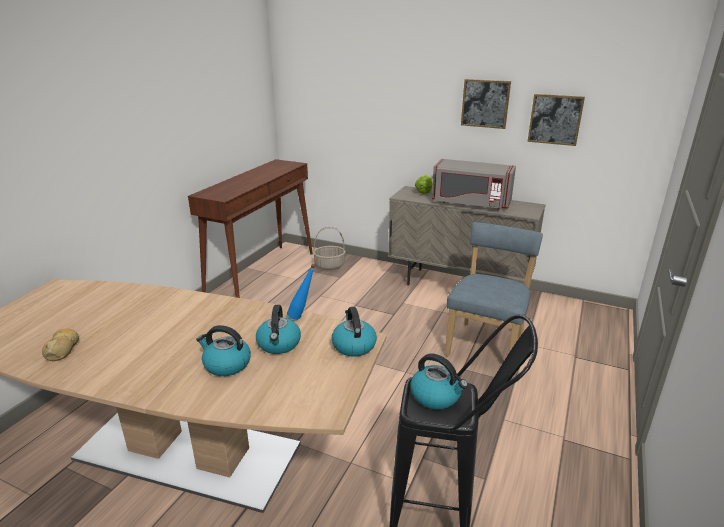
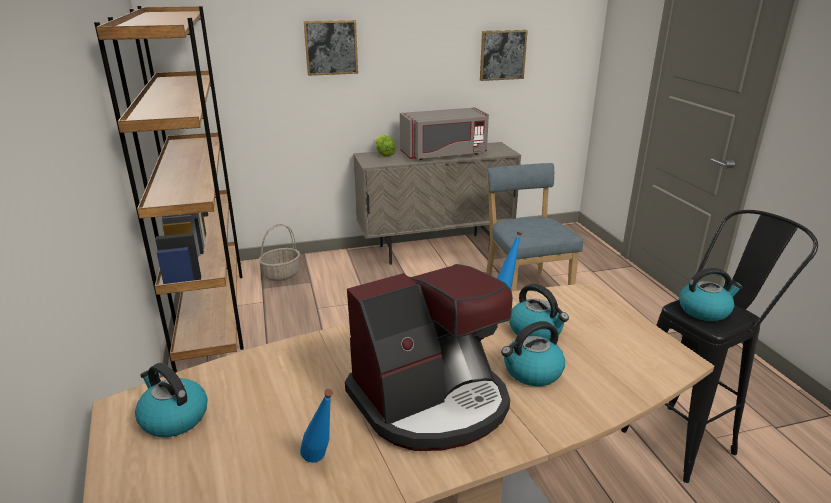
camera: 40 degrees left, 0 degrees up
bread [42,329,79,361] -> blue bottle [300,389,333,463]
brown console table [188,159,313,298] -> brown bookcase [94,6,244,373]
kettle [332,307,377,357] -> kettle moved to [135,363,207,437]
picture [461,79,511,129] -> picture moved to [304,20,358,76]
none -> coffee machine [345,264,513,451]

